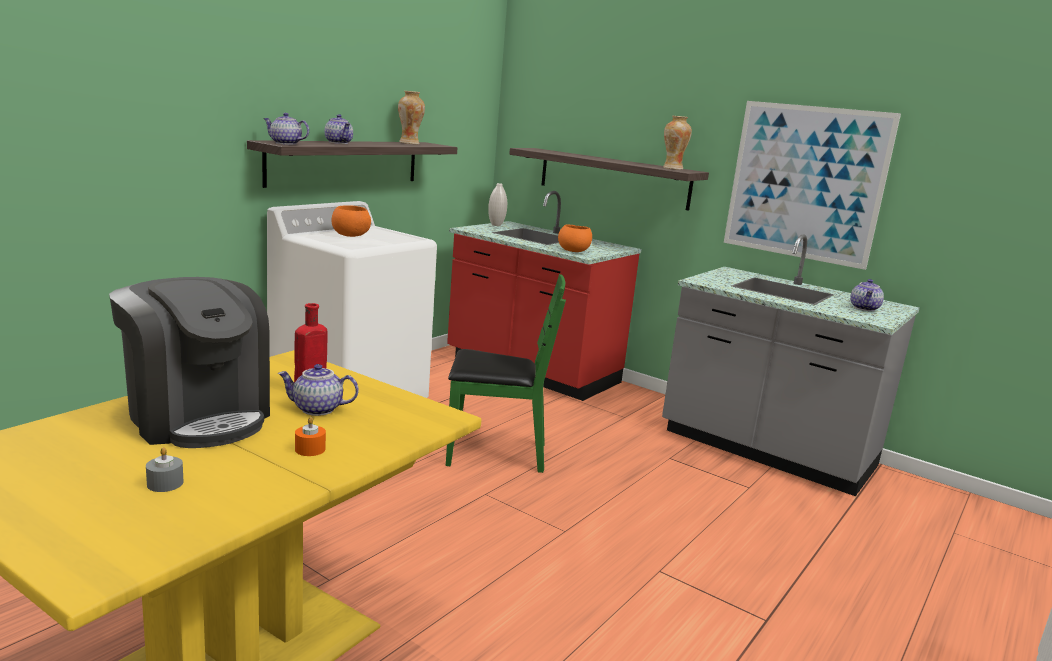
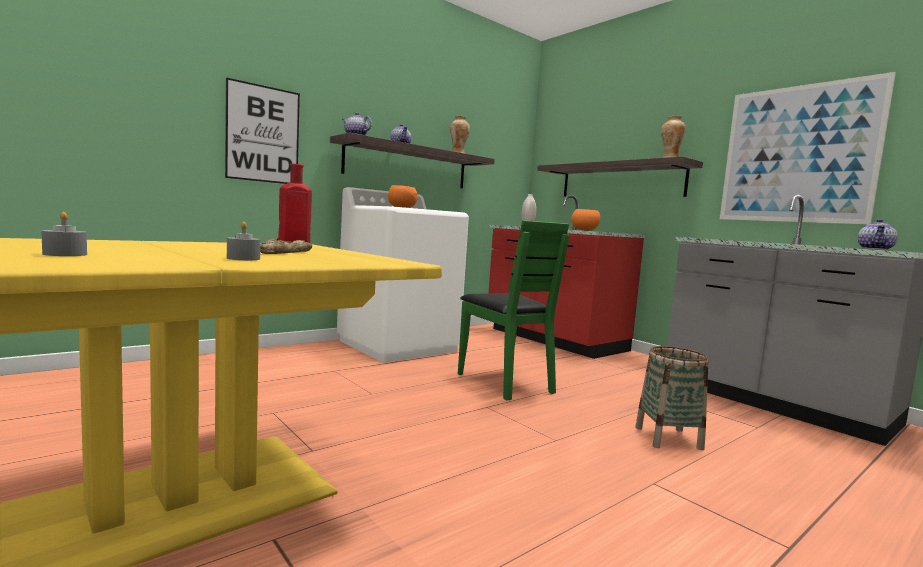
camera: 15 degrees right, 10 degrees down
coffee machine [109,277,270,448] -> none
teapot [278,364,359,416] -> bread [260,238,312,254]
orange candle [295,417,326,456] -> grey candle [227,222,260,260]
green chair [446,274,566,473] -> green chair turned 45 degrees clockwise [458,220,570,400]
none -> picture [225,77,300,184]
none -> basket [635,346,709,450]

